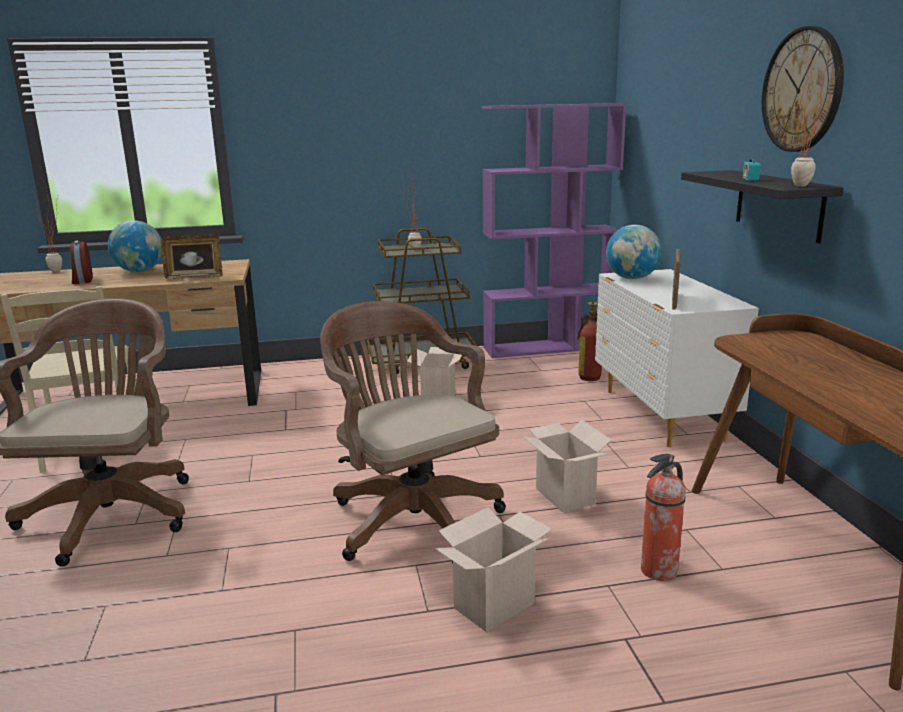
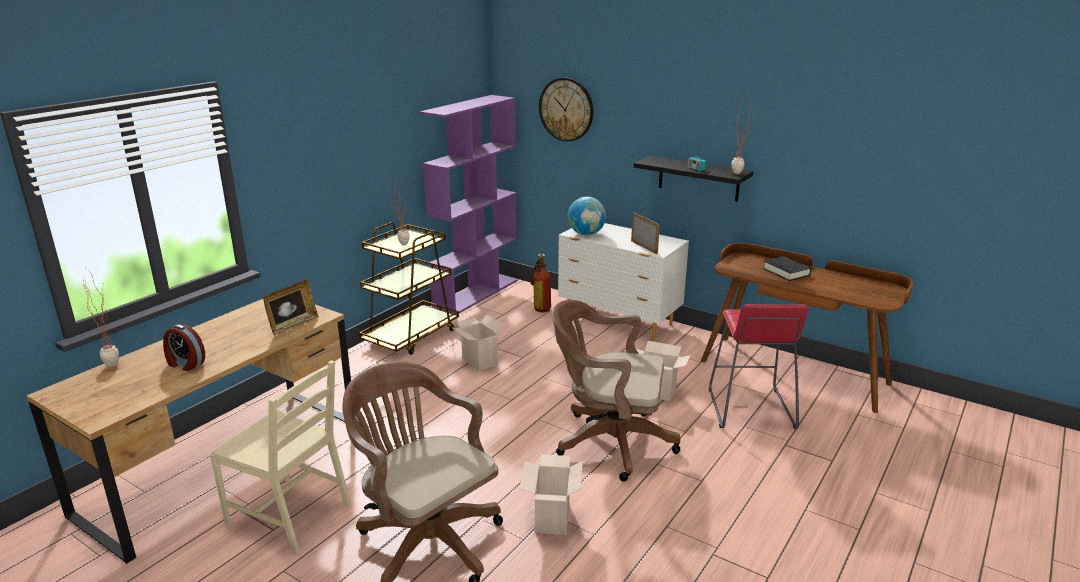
camera: 45 degrees left, 5 degrees up
globe [108,220,162,272] -> none
cardboard box [435,508,552,632] -> cardboard box moved to [520,454,583,535]
fire extinguisher [641,453,686,581] -> red stool [709,304,808,429]
wall clock [762,26,844,152] -> wall clock moved to [539,78,593,141]
none -> black book [763,256,812,281]

